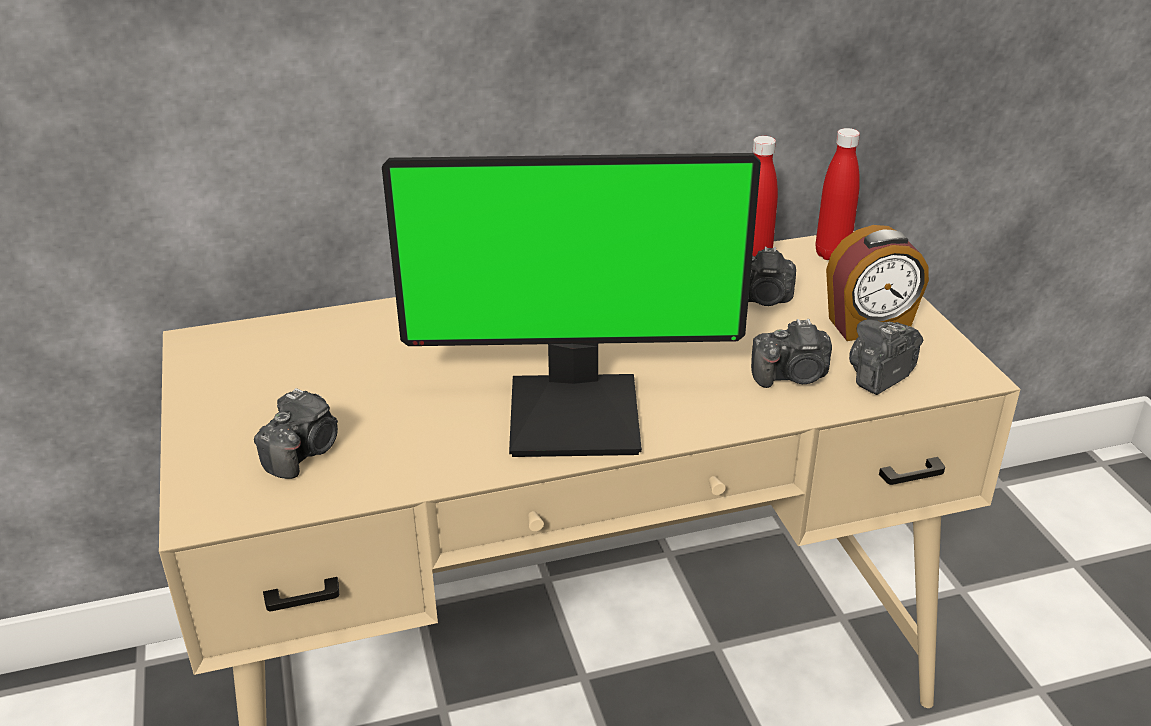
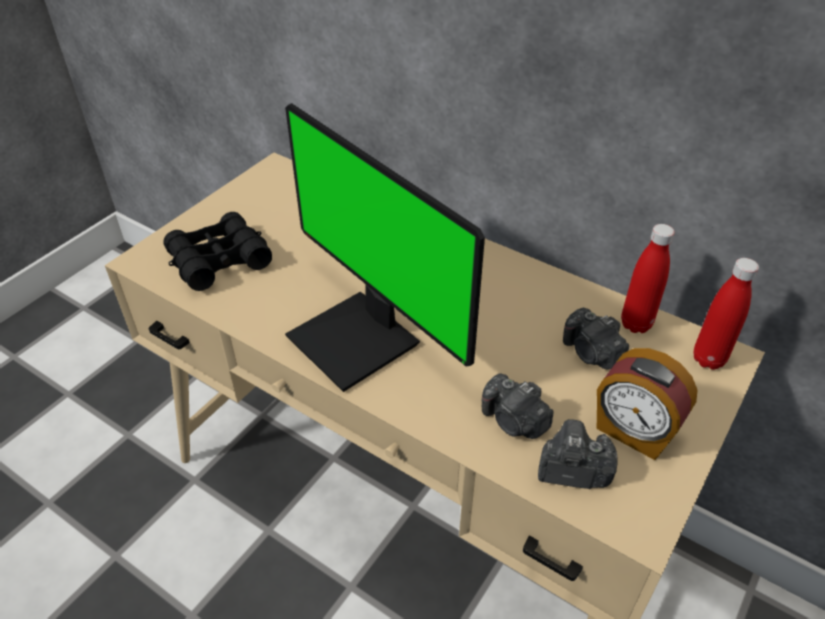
camera: 50 degrees right, 10 degrees up
camera [254,388,338,479] -> black binoculars [163,212,272,291]

